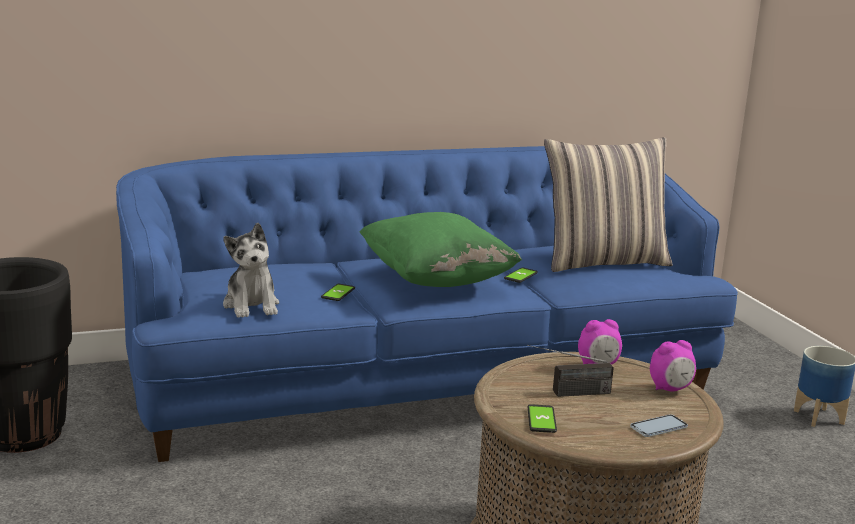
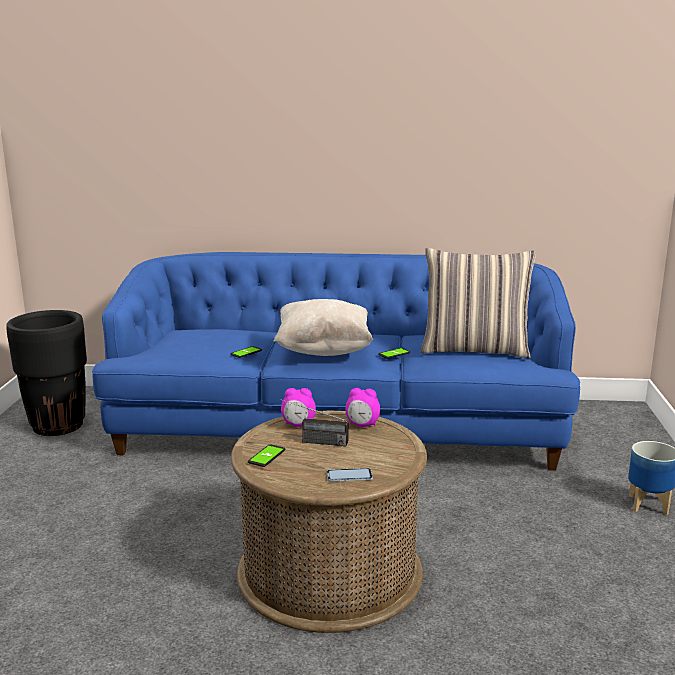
camera: 25 degrees right, 0 degrees up
plush toy [223,223,279,318] -> none
green pillow [360,212,522,287] -> beige pillow [273,299,373,356]
alarm clock [650,340,696,391] -> alarm clock moved to [281,388,316,427]

